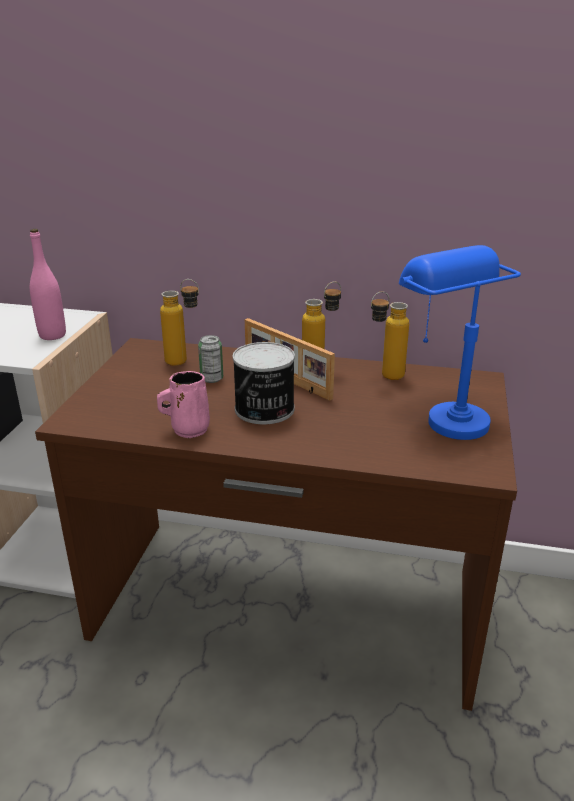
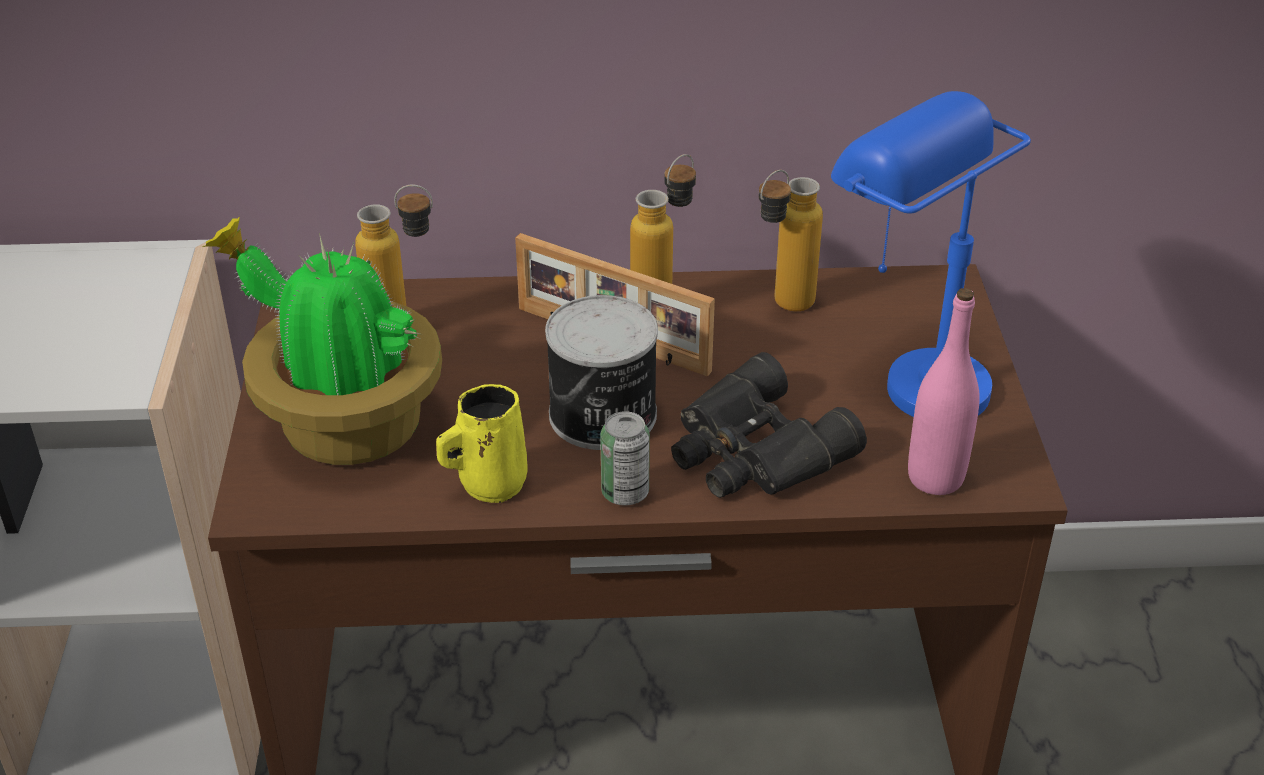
camera: 15 degrees left, 10 degrees up
pink bottle [30,229,66,340] -> pink bottle moved to [908,288,980,495]
pink mug [157,371,210,438] -> yellow mug [436,384,528,503]
can [198,335,223,383] -> can moved to [600,411,650,506]
none -> potted plant [202,216,442,465]
none -> black binoculars [671,352,867,498]

